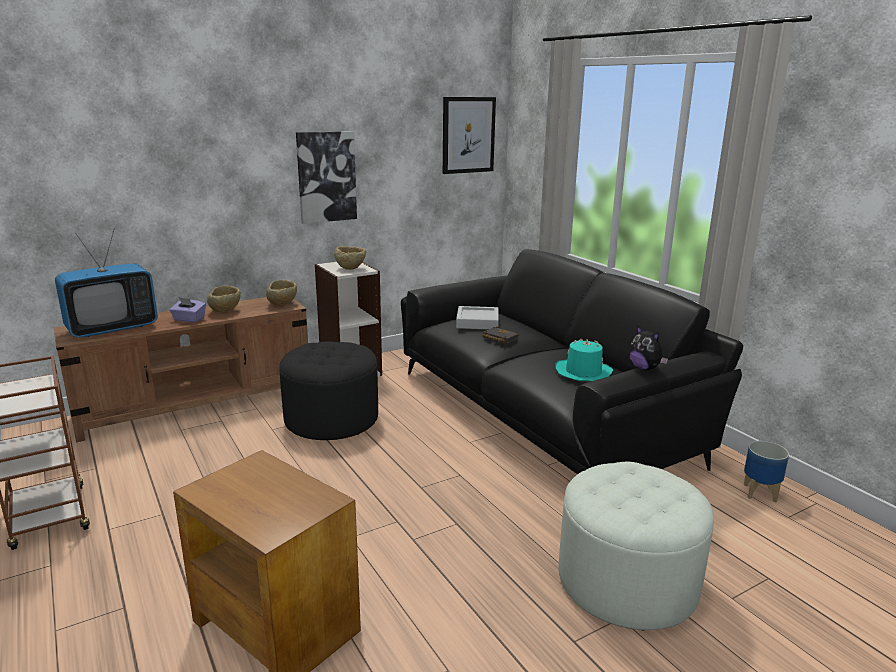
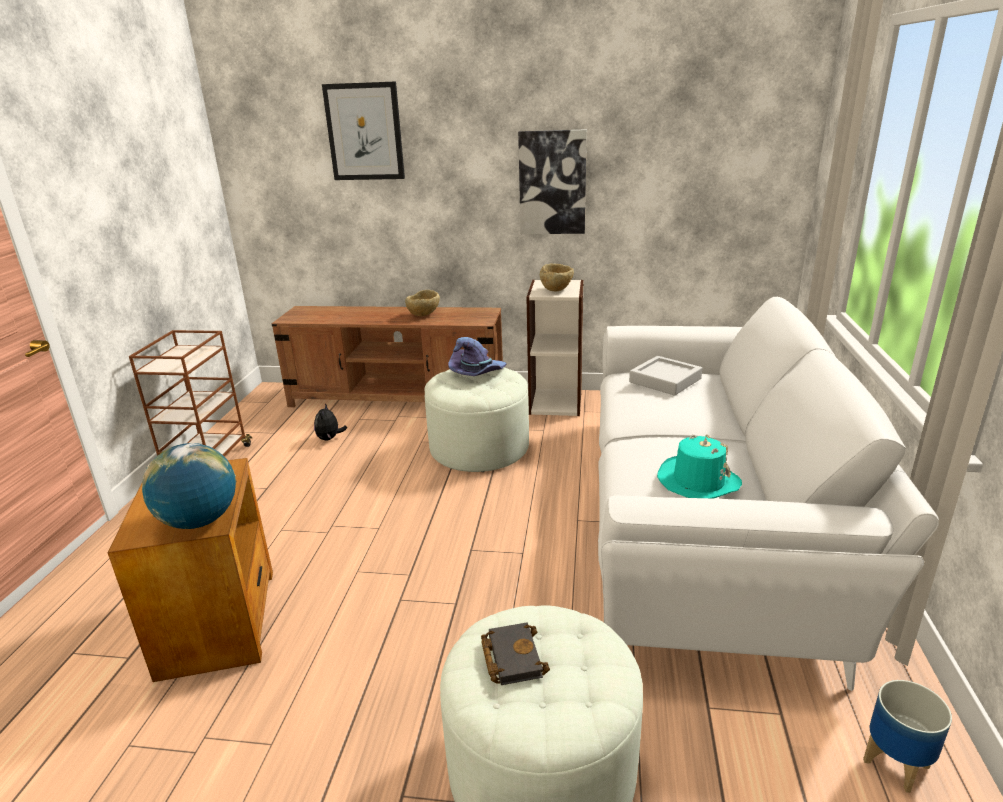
camera: 40 degrees right, 5 degrees up
television [55,230,158,337] -> none
purple tissue box [169,298,206,323] -> none
beige bowl [266,280,297,306] -> none
black ottoman [280,341,378,440] -> white ottoman [424,367,529,472]
black sofa [401,249,743,474] -> white sofa [598,297,939,691]
picture [443,97,496,174] -> picture moved to [322,81,405,180]
black book [482,326,519,344] -> black book moved to [481,622,550,685]
plush toy [629,325,668,370] -> plush toy moved to [314,403,347,441]
none -> globe [142,443,236,529]
none -> purple hat [448,337,506,376]

